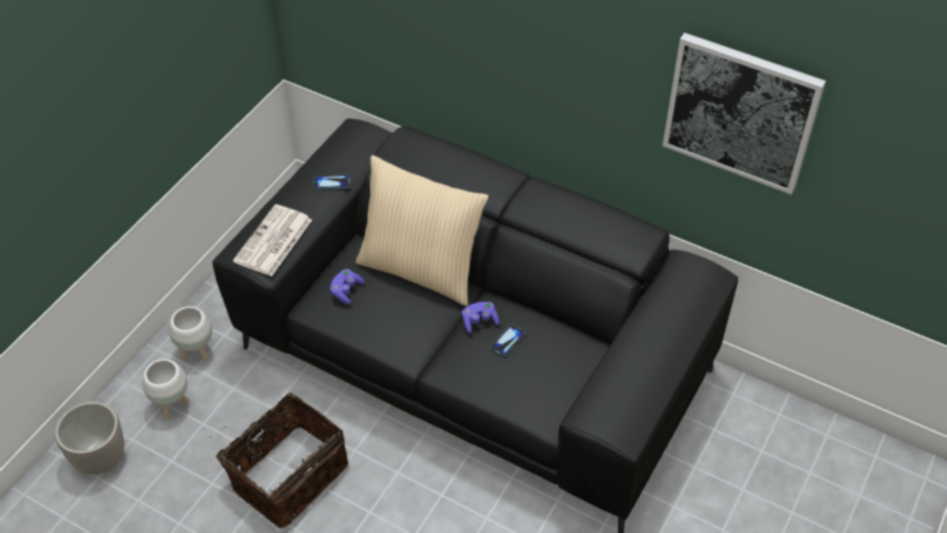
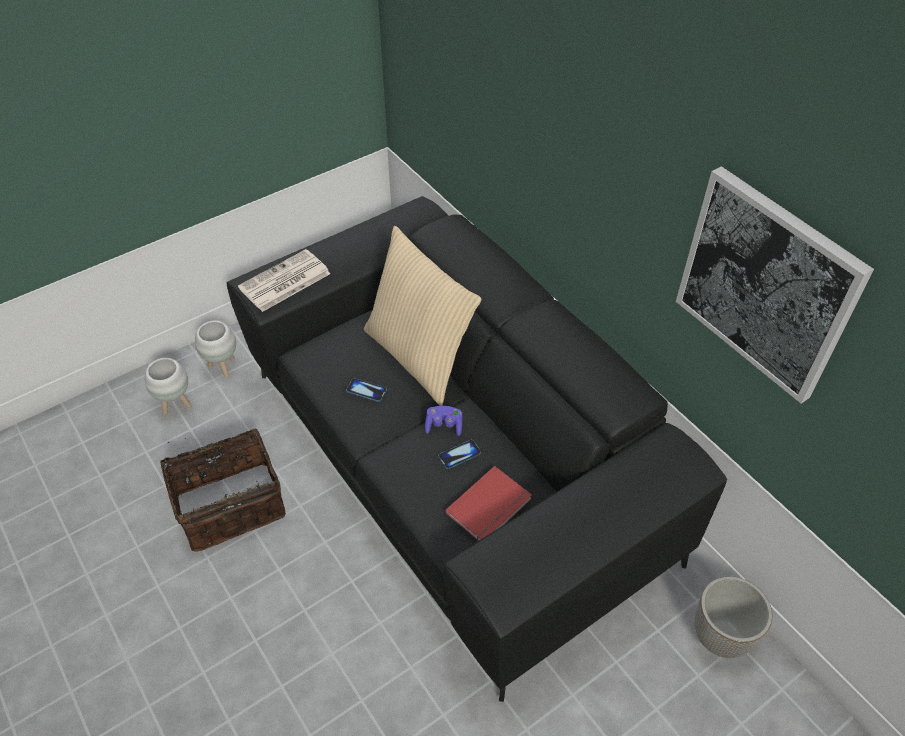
camera: 25 degrees right, 0 degrees up
planter [55,401,124,474] -> planter moved to [694,576,772,658]
phone [314,175,350,190] -> phone moved to [346,378,387,402]
purple game controller [330,269,364,305] -> none
none -> red book [445,466,532,541]

